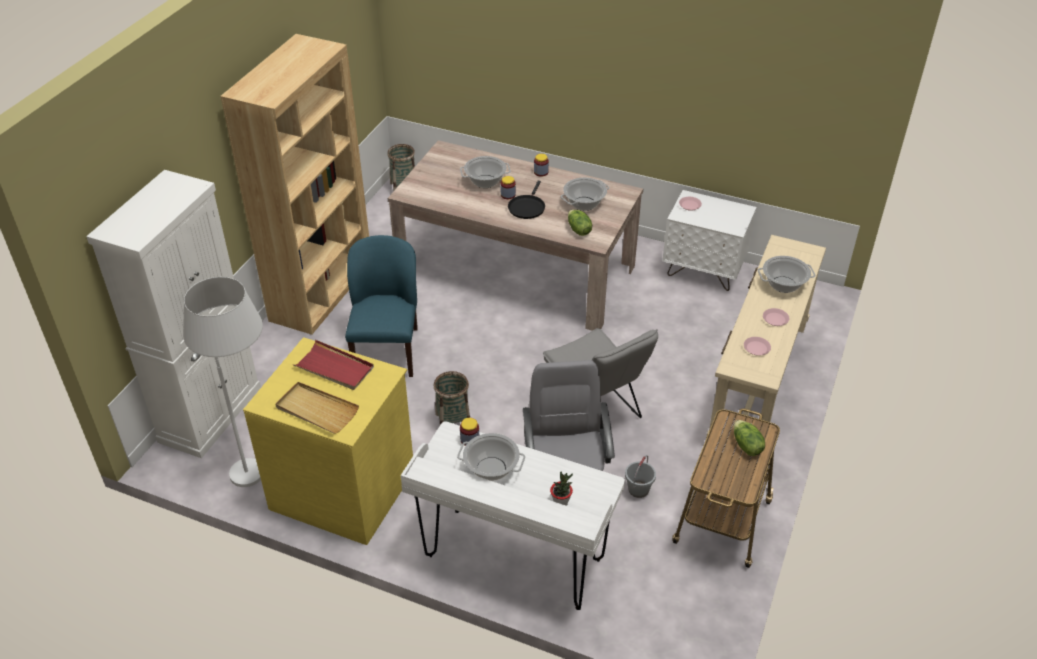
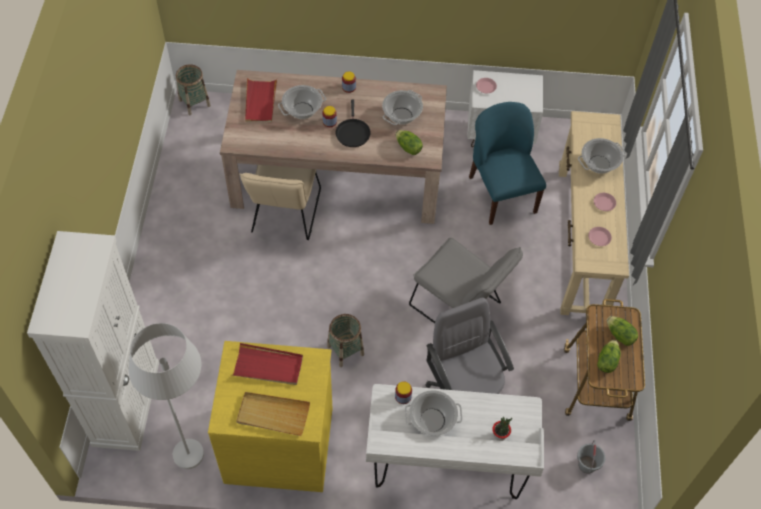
camera: 20 degrees left, 15 degrees up
brown bookcase [220,34,369,335] -> none
blue chair [345,235,418,377] -> blue chair moved to [469,102,546,225]
grey bucket [625,455,656,498] -> grey bucket moved to [577,440,605,474]
none -> beige chair [239,165,321,240]
none -> red tray [245,78,277,122]
none -> lettuce [597,340,621,373]

